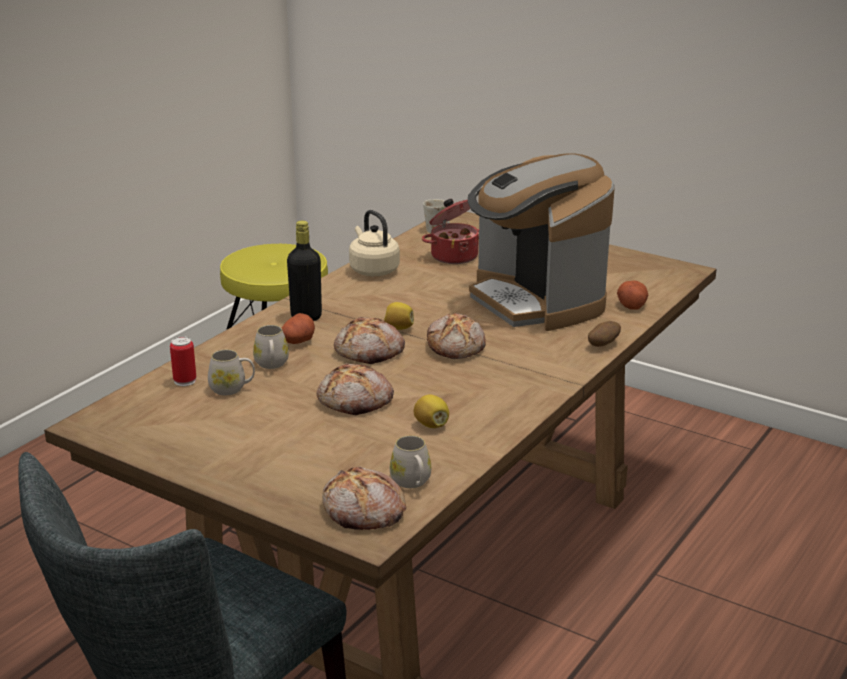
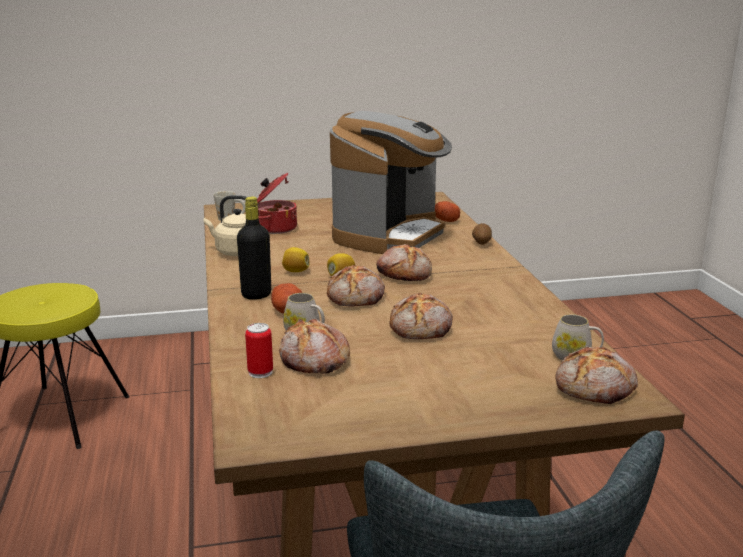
camera: 45 degrees left, 5 degrees down
white mug [208,349,255,395] -> bread [279,318,350,374]
lemon [414,395,449,428] -> lemon moved to [282,247,309,272]
coffee machine [468,153,615,331] -> coffee machine turned 75 degrees counterclockwise [330,111,452,254]

